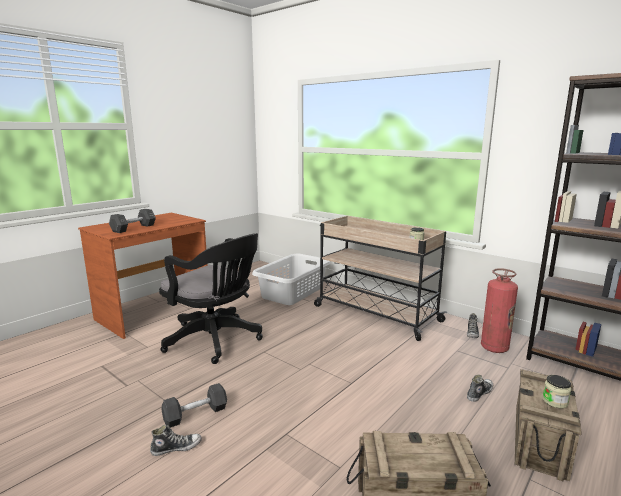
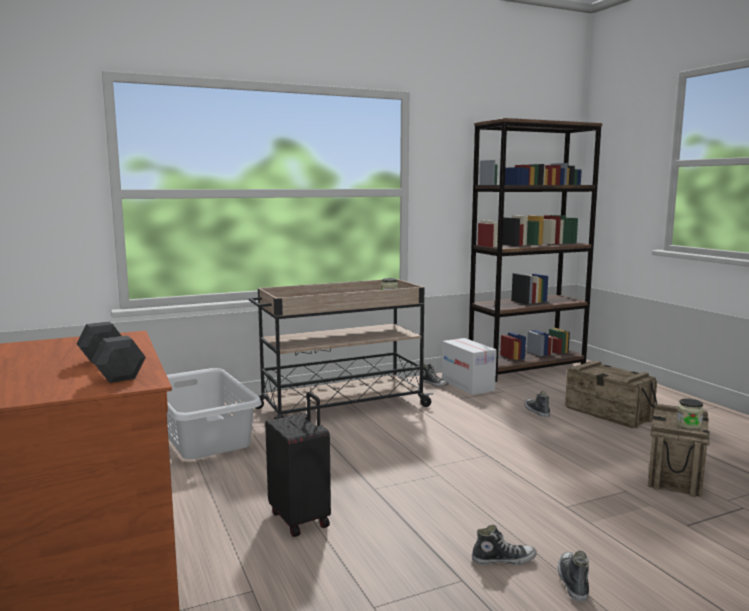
camera: 65 degrees left, 5 degrees down
black office chair [159,233,263,364] -> black suitcase [265,392,331,537]
grey dumbbell [162,383,227,428] -> shoe [472,525,537,565]
fire extinguisher [481,268,518,353] -> cardboard box [442,338,497,395]
jar [542,375,571,408] -> jar moved to [676,398,704,429]

